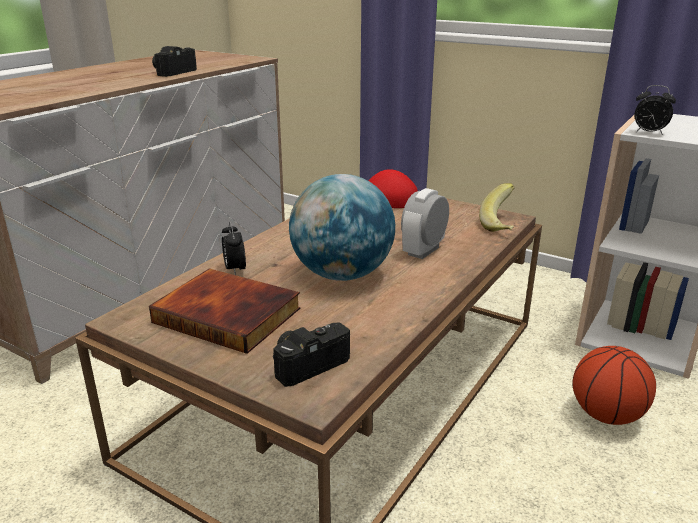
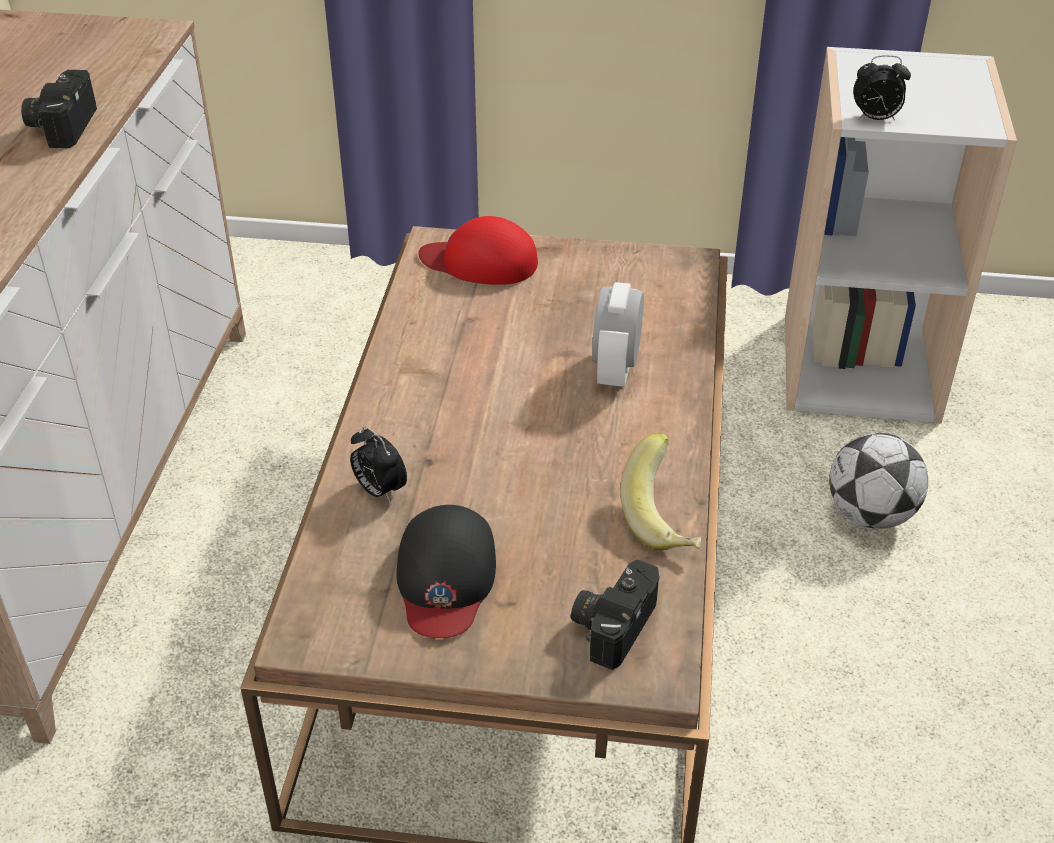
camera: 25 degrees left, 15 degrees up
book [149,268,301,354] -> black cap [397,505,496,638]
globe [289,174,395,281] -> none
banana [479,183,514,232] -> banana moved to [620,433,701,551]
basketball [572,346,656,425] -> football [829,433,929,529]

